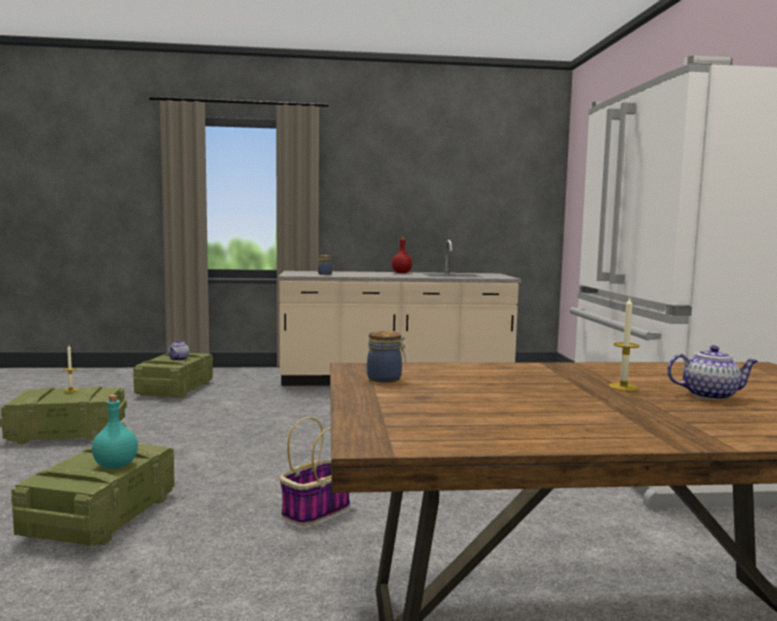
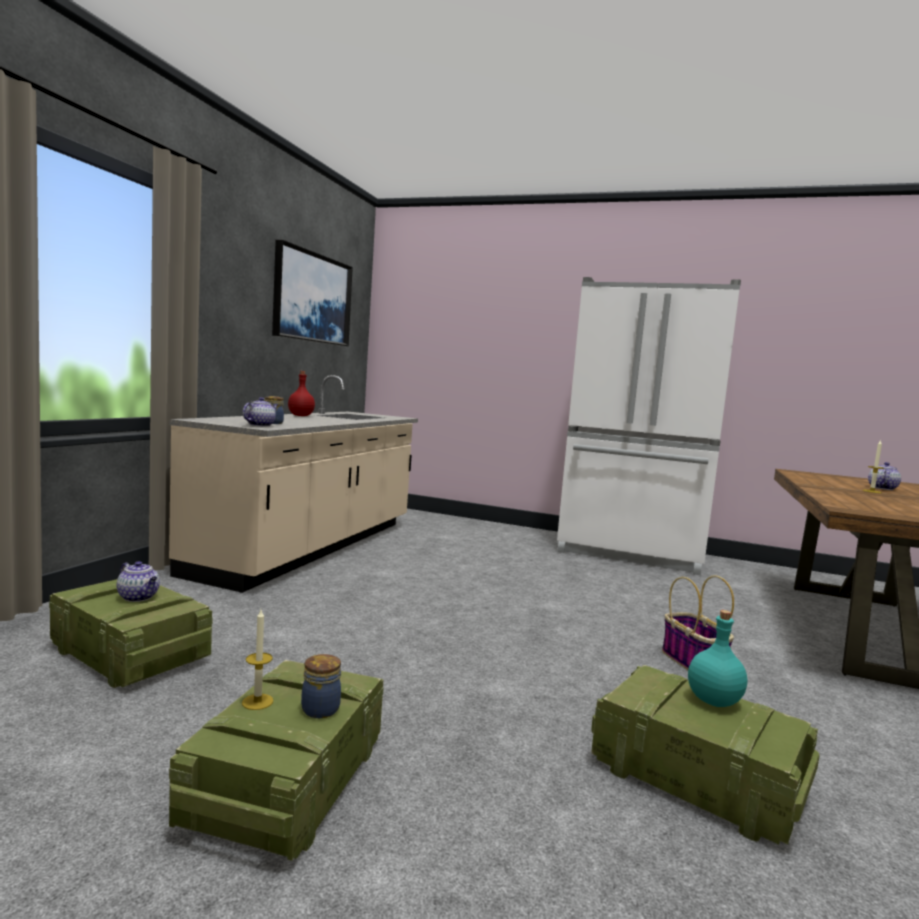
camera: 65 degrees left, 0 degrees up
jar [367,331,406,383] -> jar moved to [301,654,341,718]
none -> teapot [242,397,278,427]
none -> picture [272,240,353,346]

